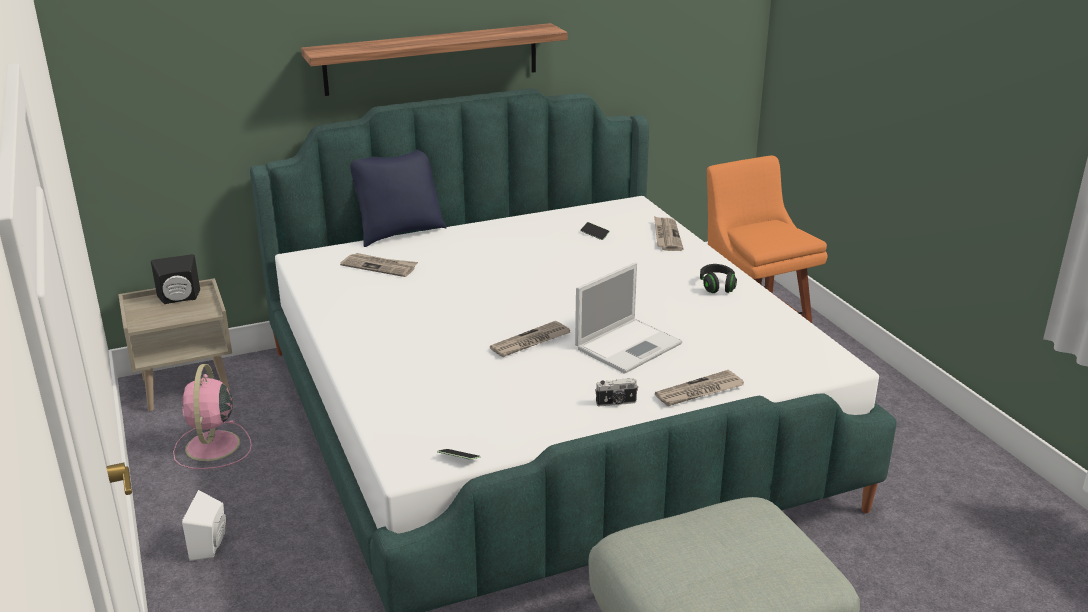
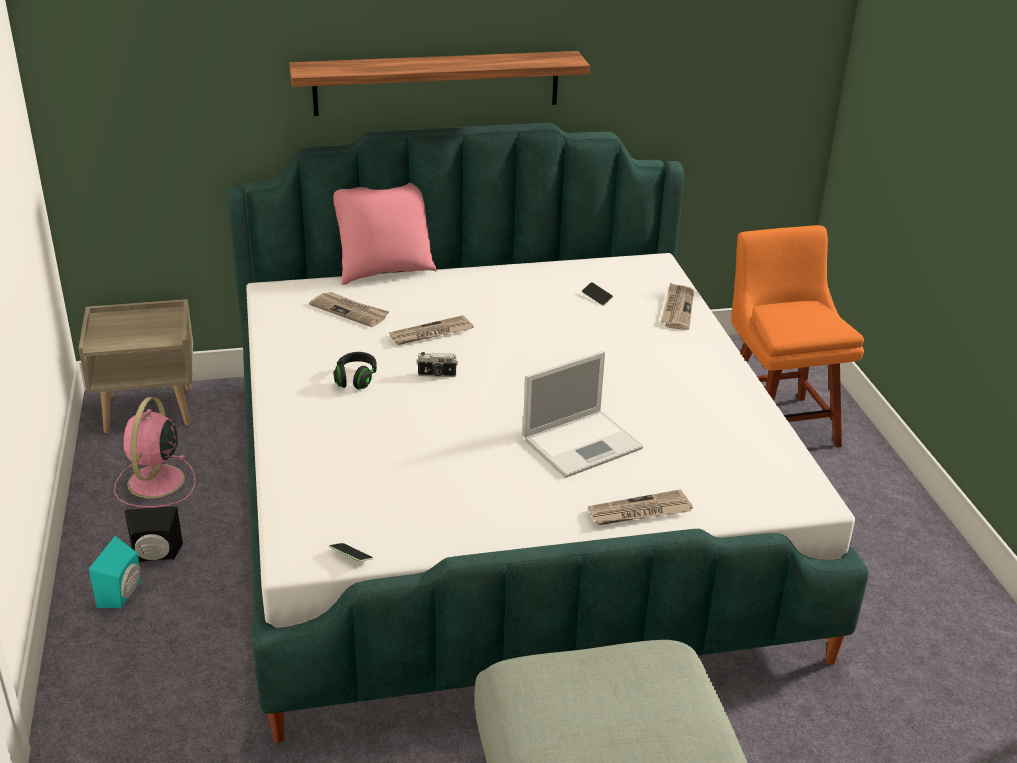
camera: 10 degrees right, 5 degrees up
black speaker [151,254,200,304] -> black speaker moved to [125,506,183,562]
white speaker [182,490,226,561] -> turquoise speaker [89,536,141,608]
blue pillow [350,150,447,247] -> pink pillow [333,182,437,285]
newspaper [490,321,571,357] -> newspaper moved to [390,315,474,345]
camera [595,378,638,406] -> camera moved to [416,352,458,377]
black headphones [700,264,737,293] -> black headphones moved to [333,352,377,389]

